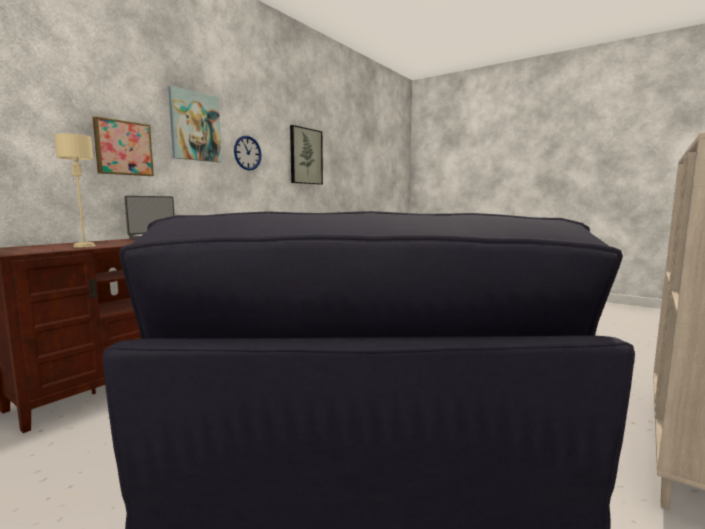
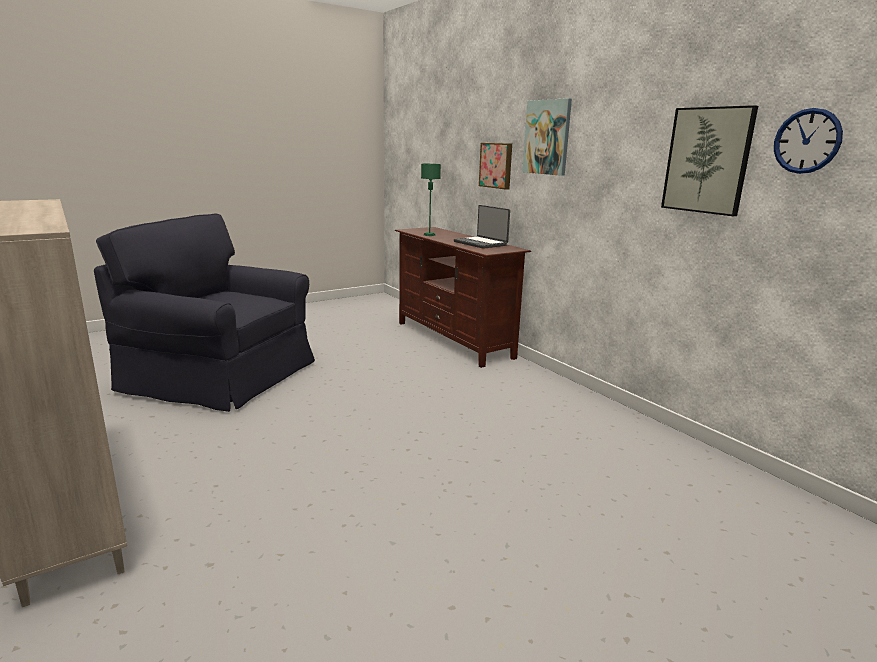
camera: 110 degrees right, 10 degrees up
beige table lamp [54,133,96,247] -> green table lamp [421,164,441,236]
wall clock [234,136,262,171] -> wall clock moved to [774,108,843,174]

